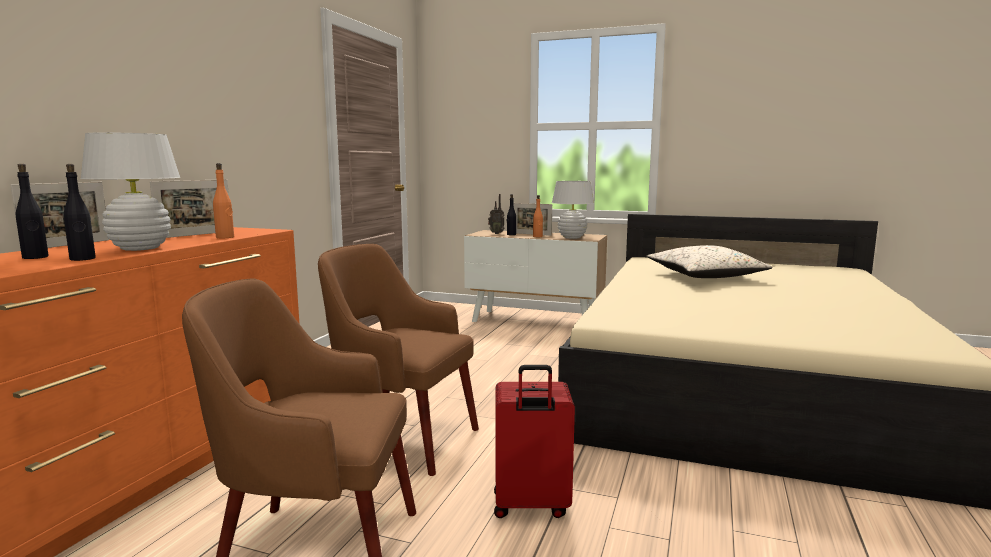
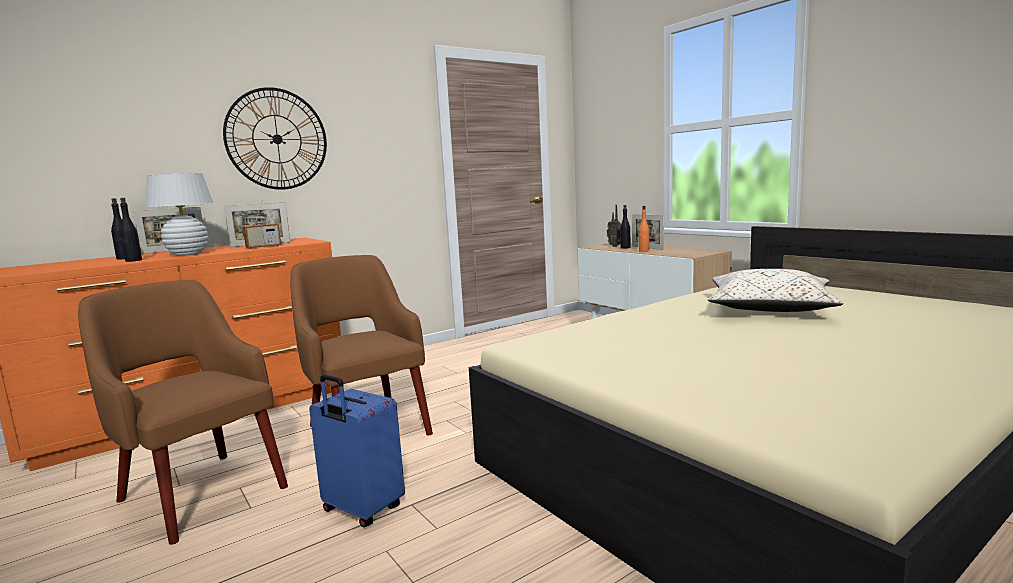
camera: 35 degrees right, 0 degrees up
orange bottle [213,163,234,238] -> radio [243,202,281,249]
red suitcase [494,365,575,518] -> blue suitcase [309,374,405,528]
white table lamp [552,181,594,239] -> none
none -> wall clock [223,87,327,190]

